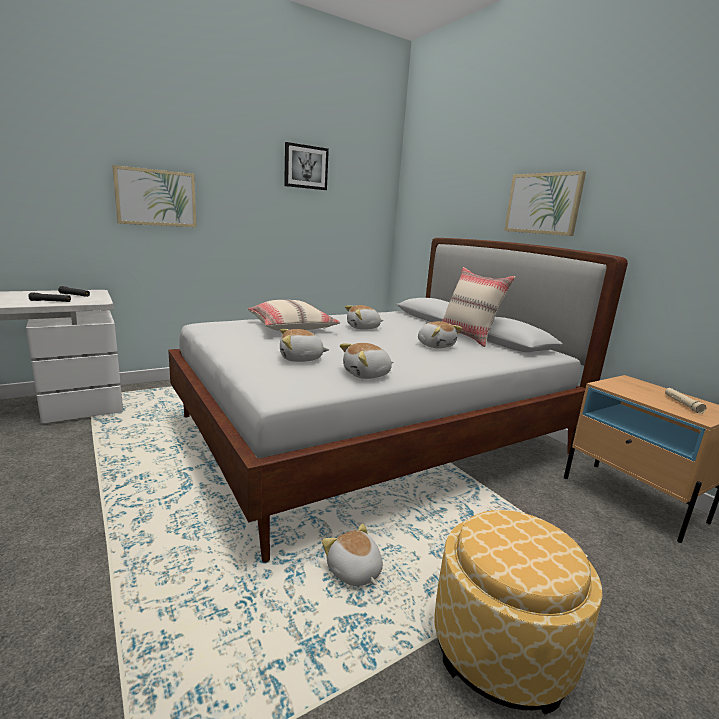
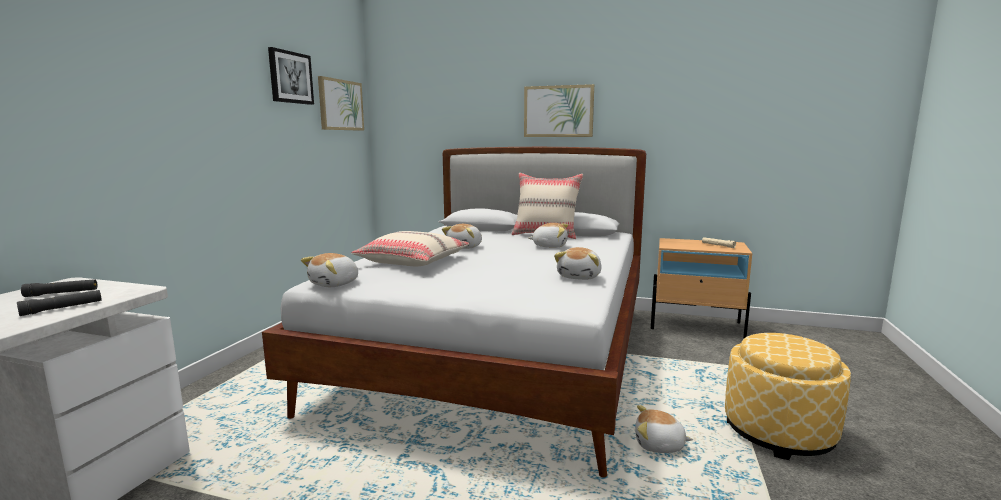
camera: 40 degrees left, 5 degrees down
picture [112,165,196,227] -> picture moved to [318,76,364,131]
plush toy [280,329,329,362] -> plush toy moved to [301,253,358,287]

